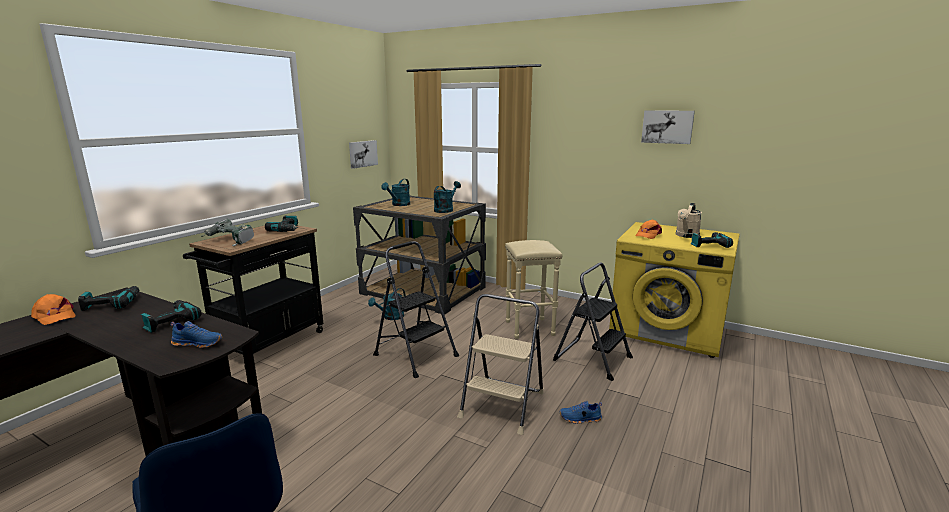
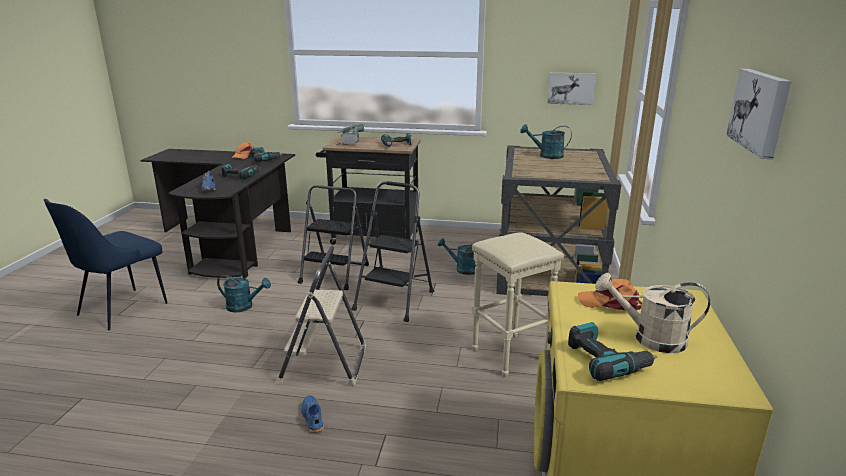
camera: 70 degrees right, 5 degrees up
turquoise watering can [434,181,461,213] -> turquoise watering can moved to [217,275,271,313]
black step ladder [553,263,633,381] -> black step ladder moved to [297,185,369,290]

